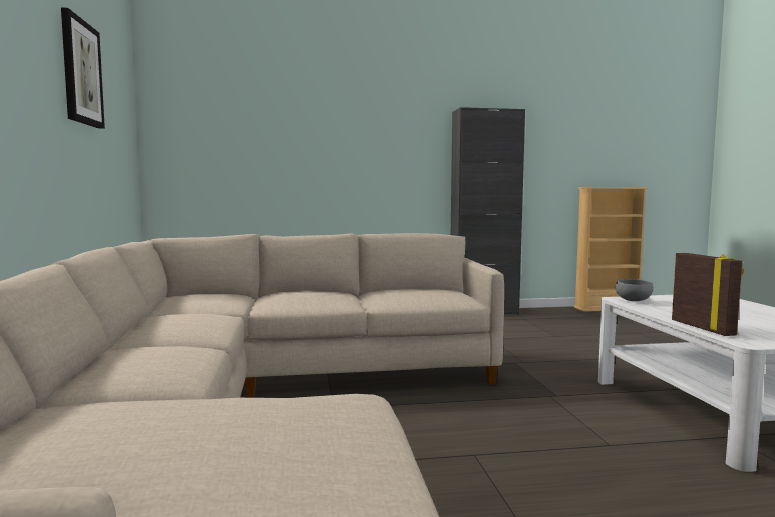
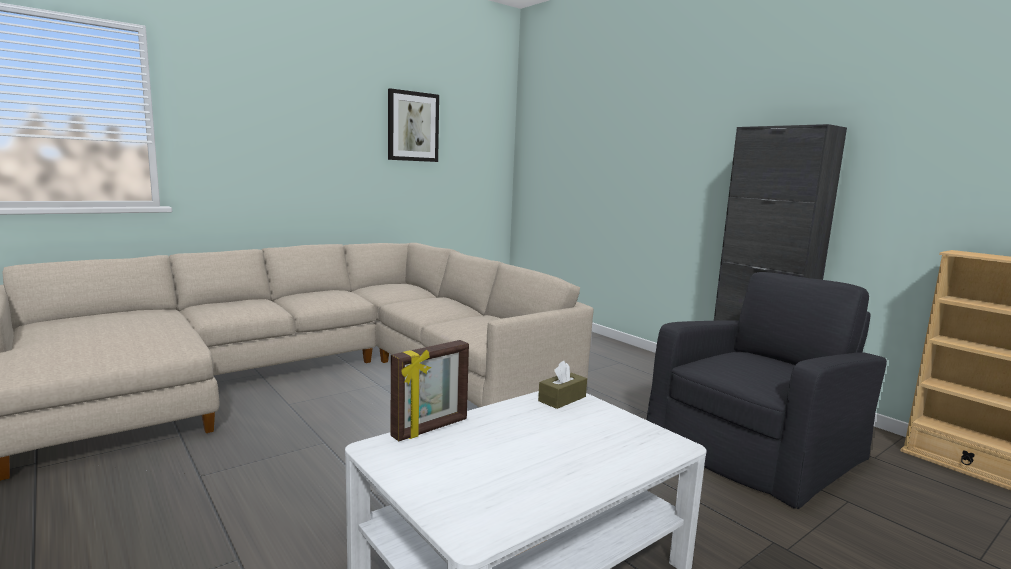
camera: 60 degrees right, 5 degrees up
grey bowl [616,279,653,301] -> brown tissue box [538,361,587,409]
none -> black armchair [646,272,887,509]

